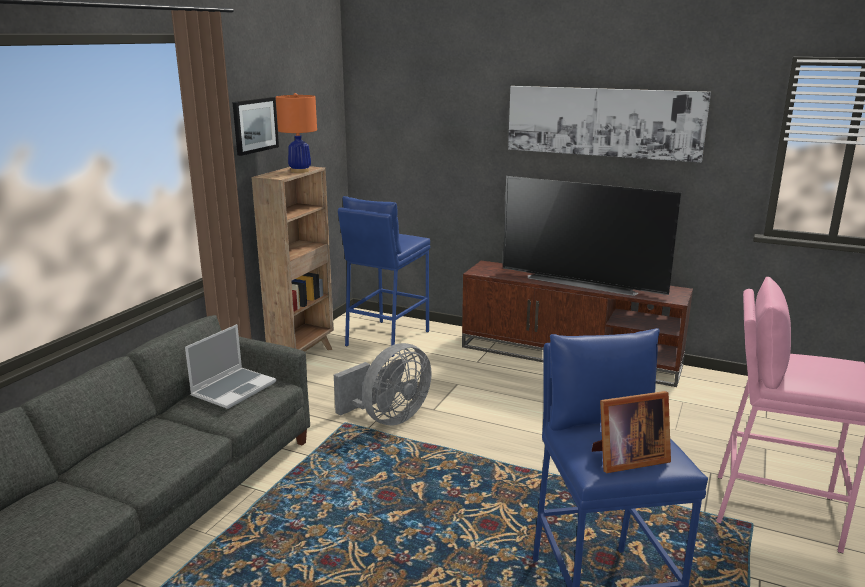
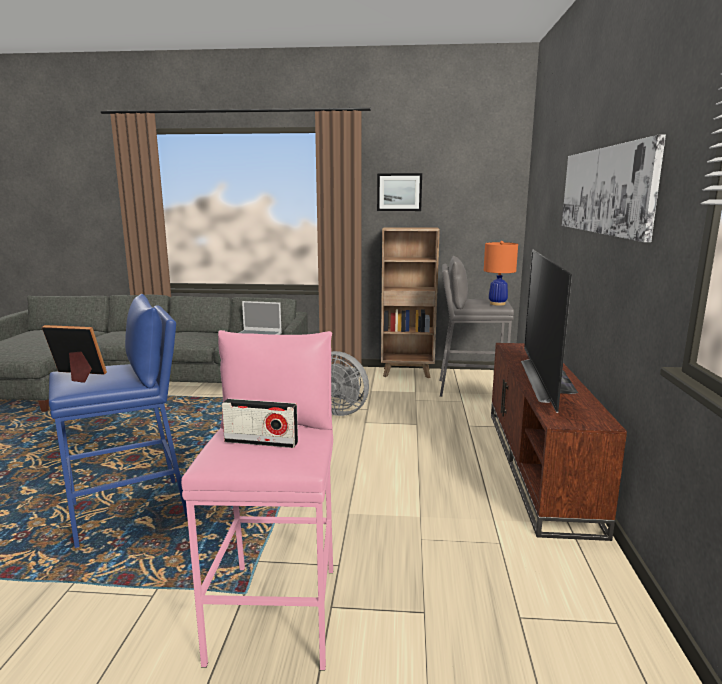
camera: 70 degrees right, 5 degrees down
orange table lamp [276,93,317,173] -> orange table lamp moved to [484,241,518,306]
blue stool [338,196,430,357] -> grey stool [440,256,514,397]
picture frame [592,391,671,473] -> picture frame turned 135 degrees clockwise [42,325,107,383]
none -> radio [222,399,298,448]

